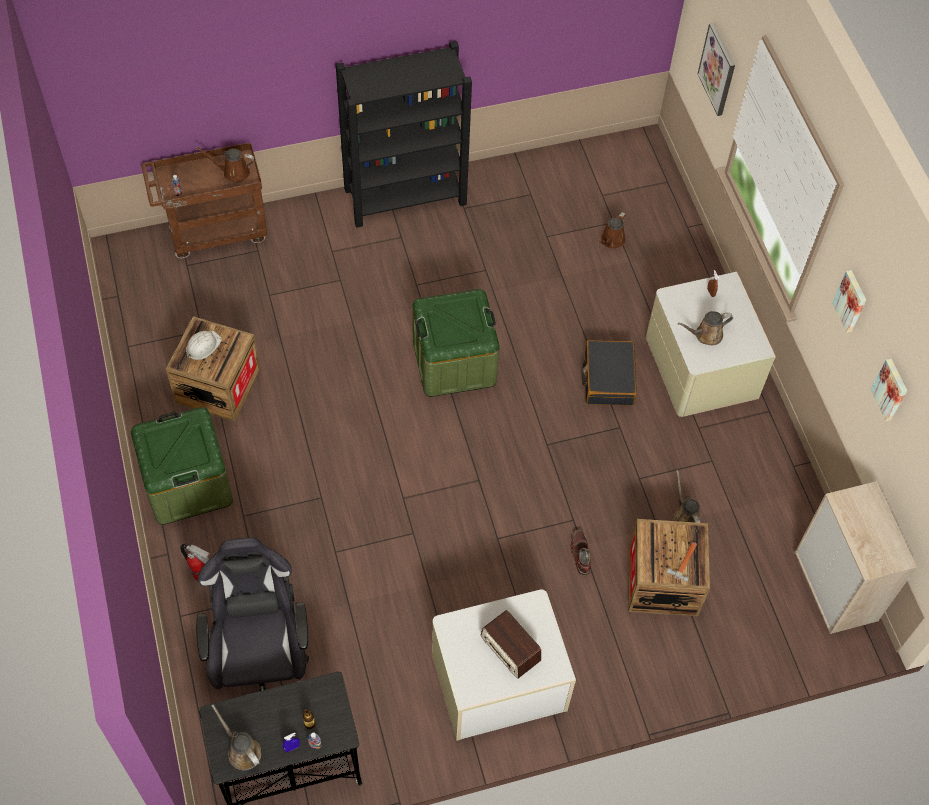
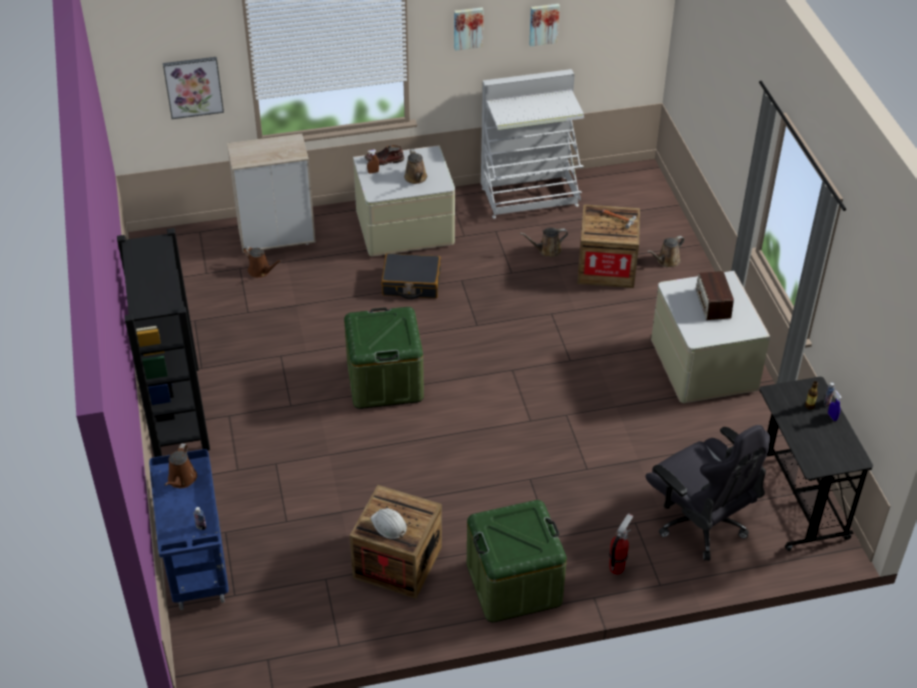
camera: 85 degrees left, 15 degrees down
brown cart [141,143,268,258] -> blue cart [149,449,229,610]
black office chair [196,537,309,691] -> black office chair turned 120 degrees counterclockwise [645,425,770,561]
brown watering can [211,705,261,770] -> brown watering can moved to [647,236,684,267]
radio [481,610,541,679] -> radio turned 120 degrees clockwise [696,271,734,320]
brown boot [571,530,591,575] -> brown boot moved to [365,145,404,165]
beige cabinet [795,481,917,634] -> beige cabinet moved to [227,133,316,253]
none -> white shoe rack [481,69,584,219]

